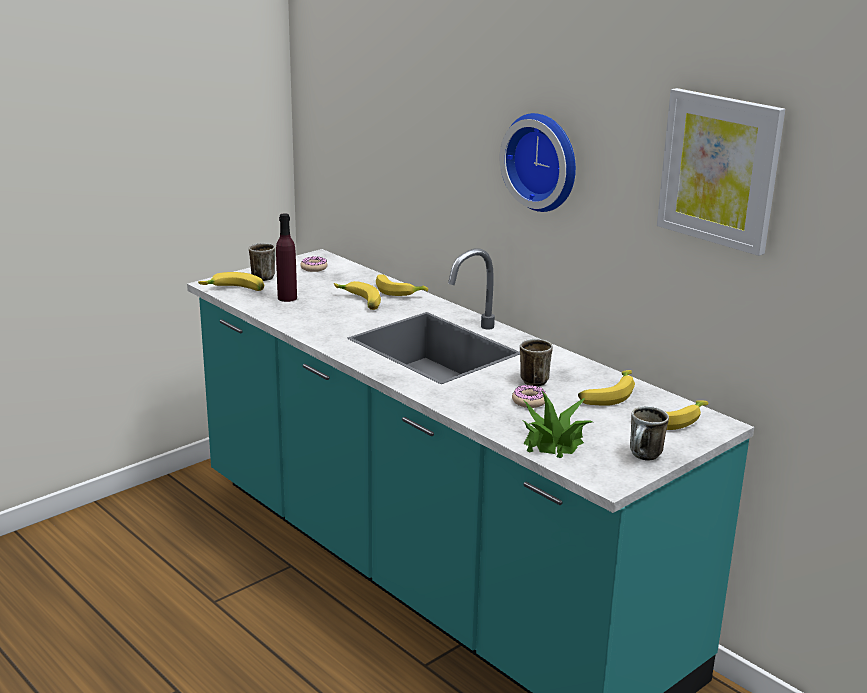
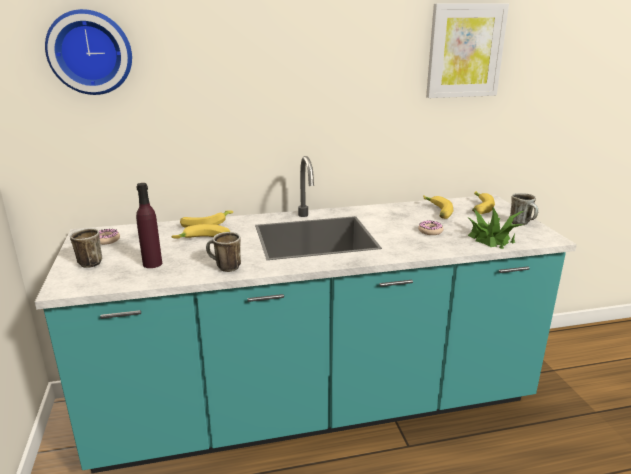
camera: 60 degrees left, 0 degrees up
banana [198,272,264,291] -> none
wall clock [500,113,576,212] -> wall clock moved to [45,9,132,95]
mug [520,339,553,386] -> mug moved to [206,232,241,272]

